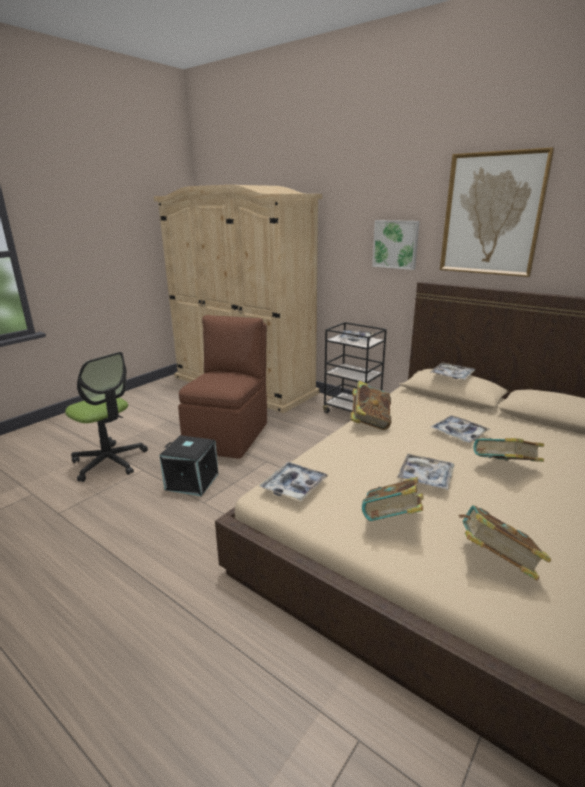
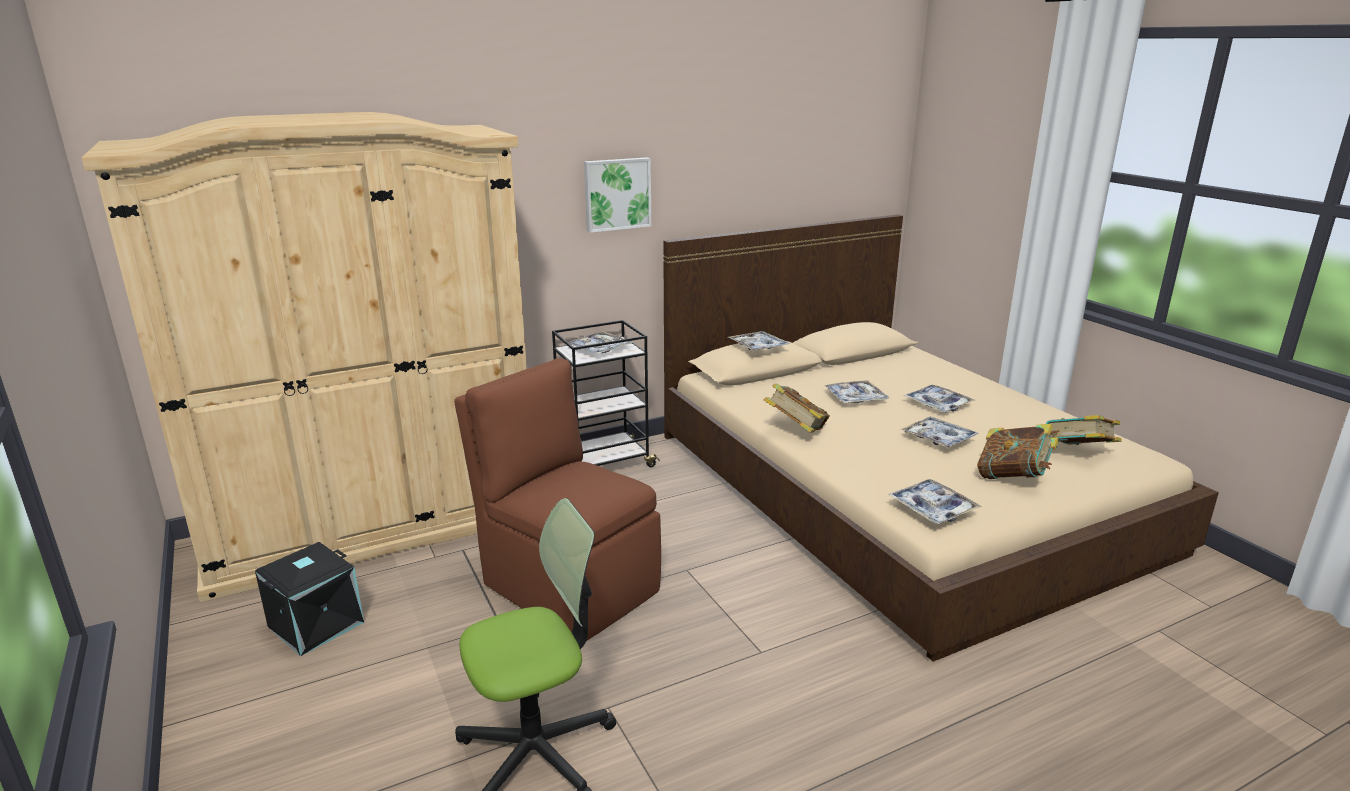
camera: 65 degrees left, 0 degrees up
black storage box [160,435,218,496] -> black storage box moved to [255,542,364,656]
picture [440,147,554,277] -> none
book [473,438,544,462] -> tray [903,385,975,412]

